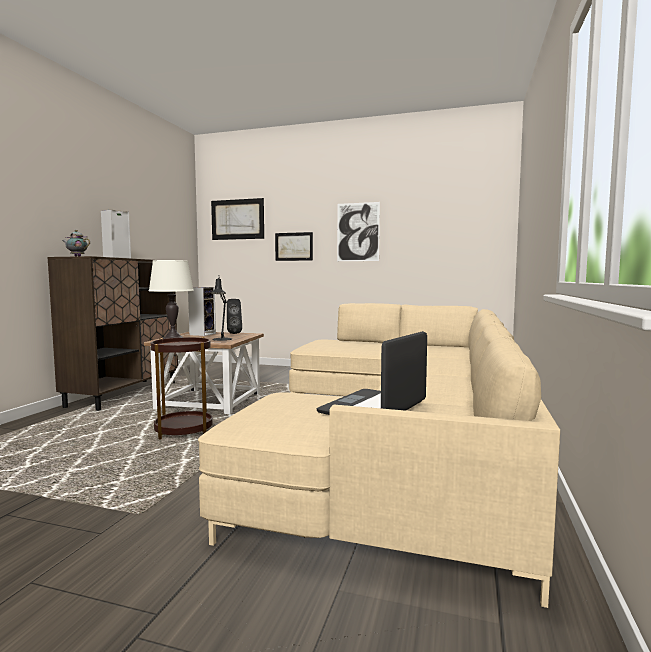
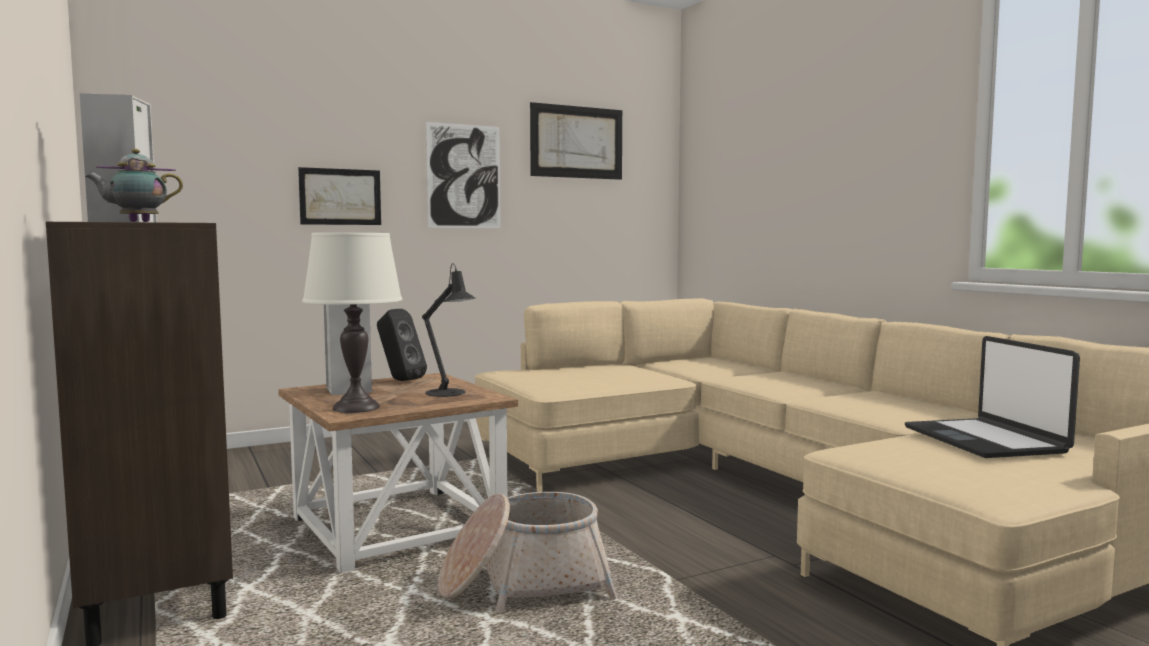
camera: 45 degrees left, 0 degrees up
brown side table [151,337,213,440] -> basket [438,492,618,613]
picture [211,198,264,240] -> picture moved to [530,102,622,180]

